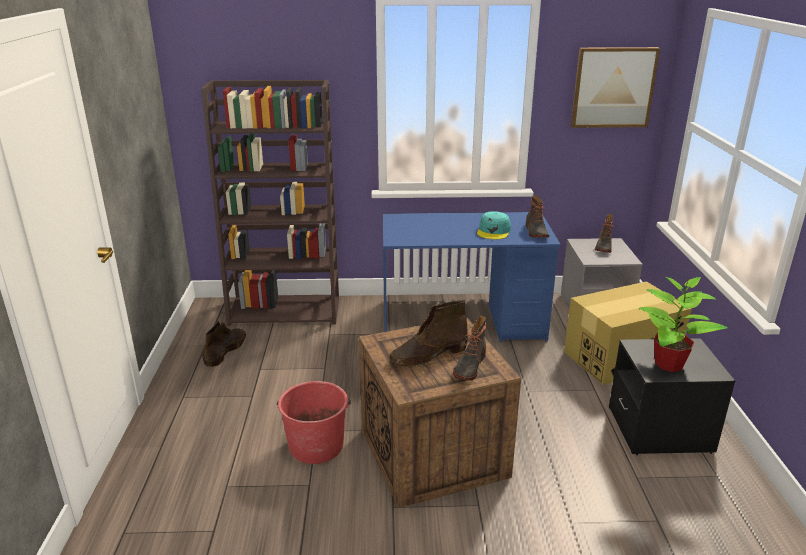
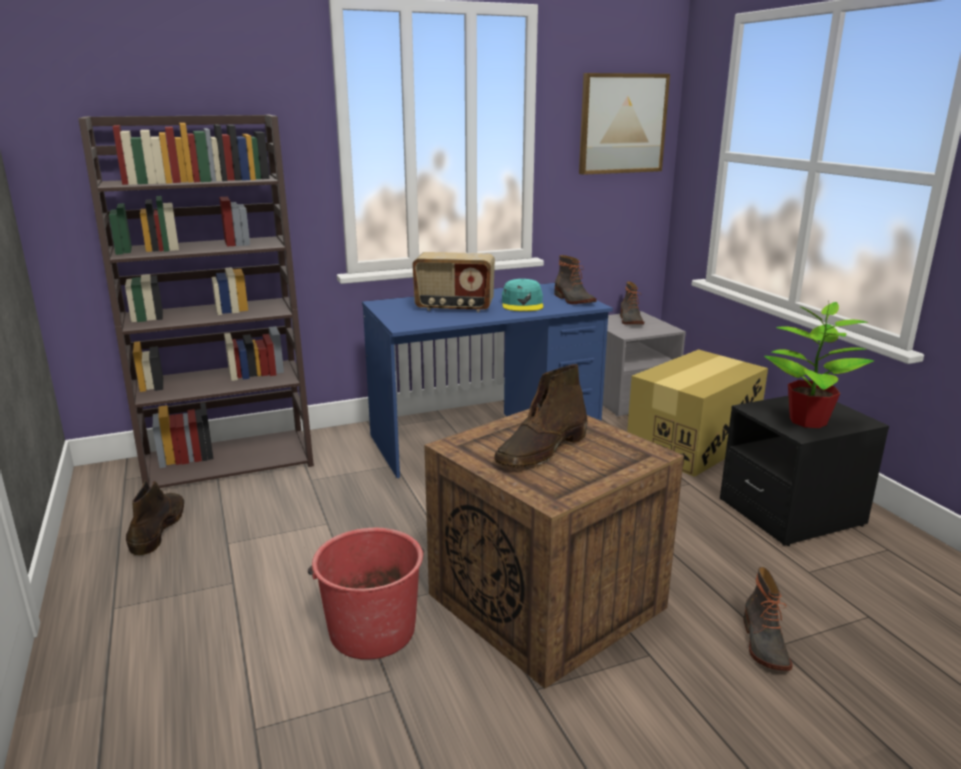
camera: 20 degrees left, 5 degrees down
boot [453,316,486,381] -> boot moved to [743,567,793,671]
none -> radio [412,252,495,312]

